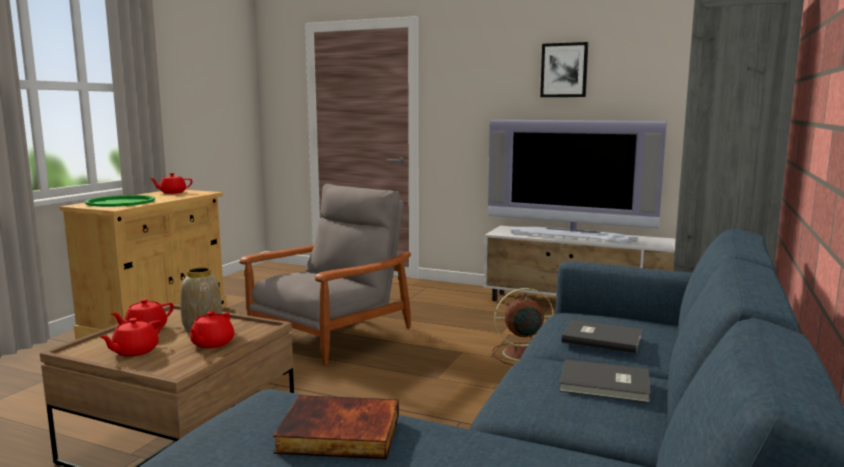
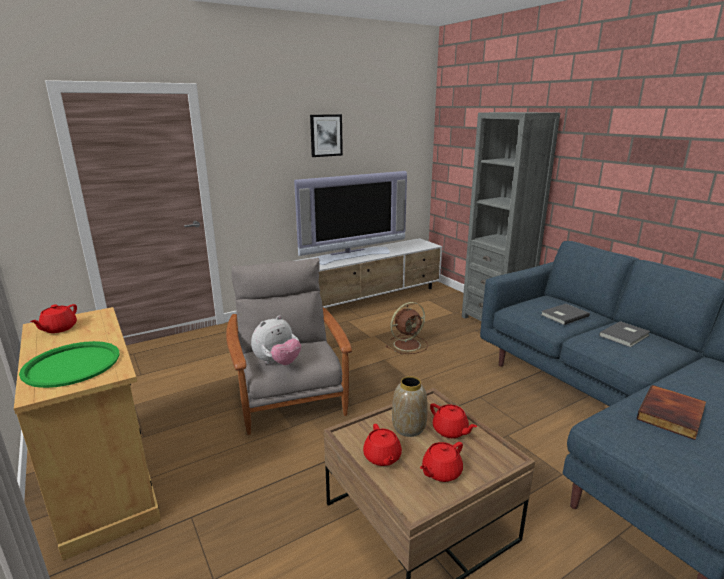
camera: 55 degrees left, 10 degrees up
red teapot [99,318,162,357] -> red teapot turned 75 degrees clockwise [420,442,463,482]
brown fan [492,288,554,365] -> brown fan turned 150 degrees counterclockwise [386,302,428,354]
none -> plush toy [251,315,301,365]

